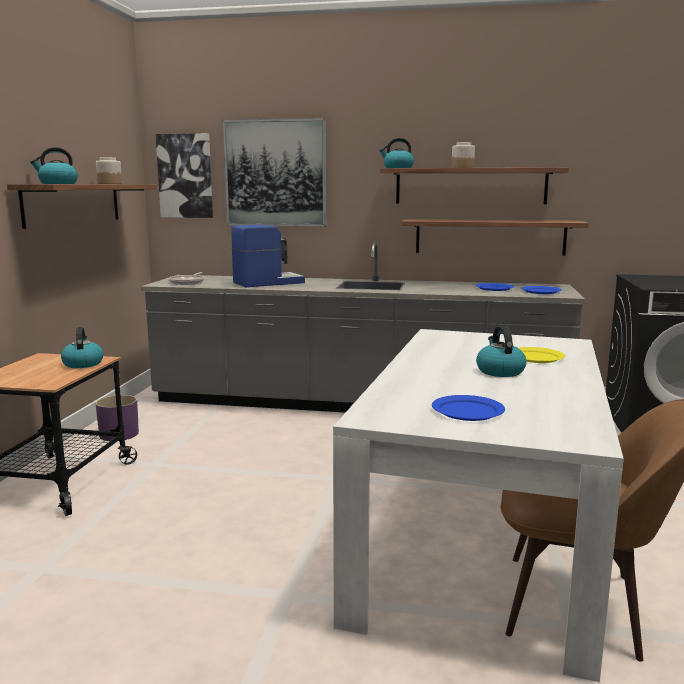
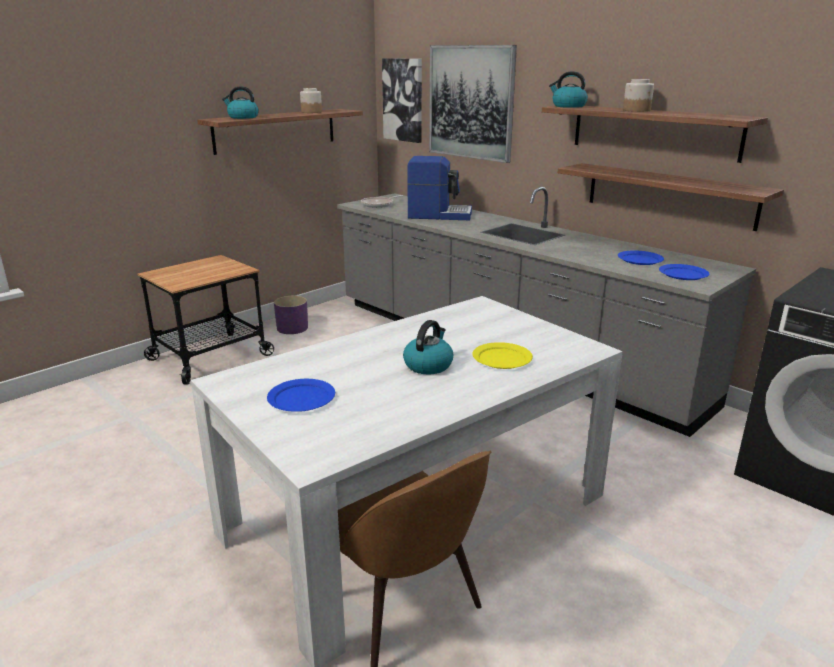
camera: 35 degrees right, 10 degrees up
kettle [61,327,103,368] -> none

